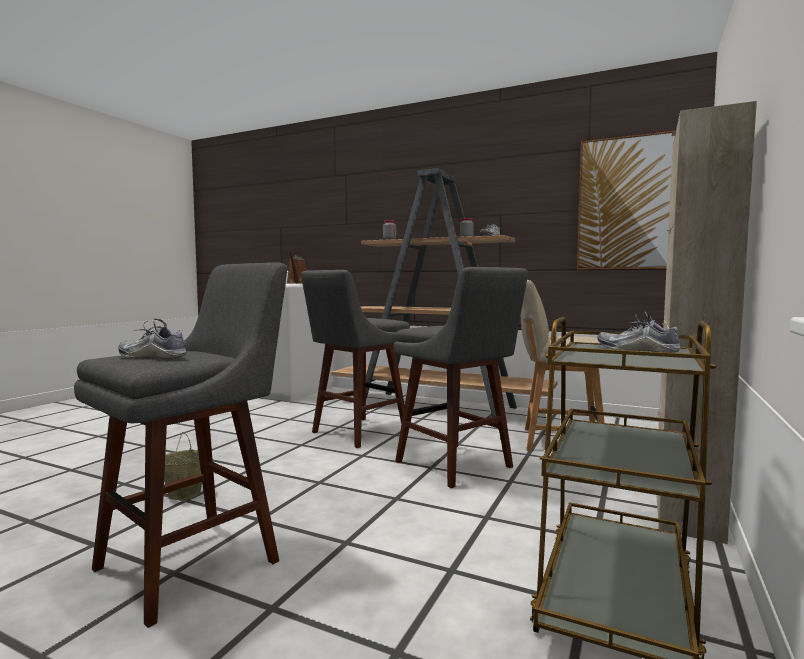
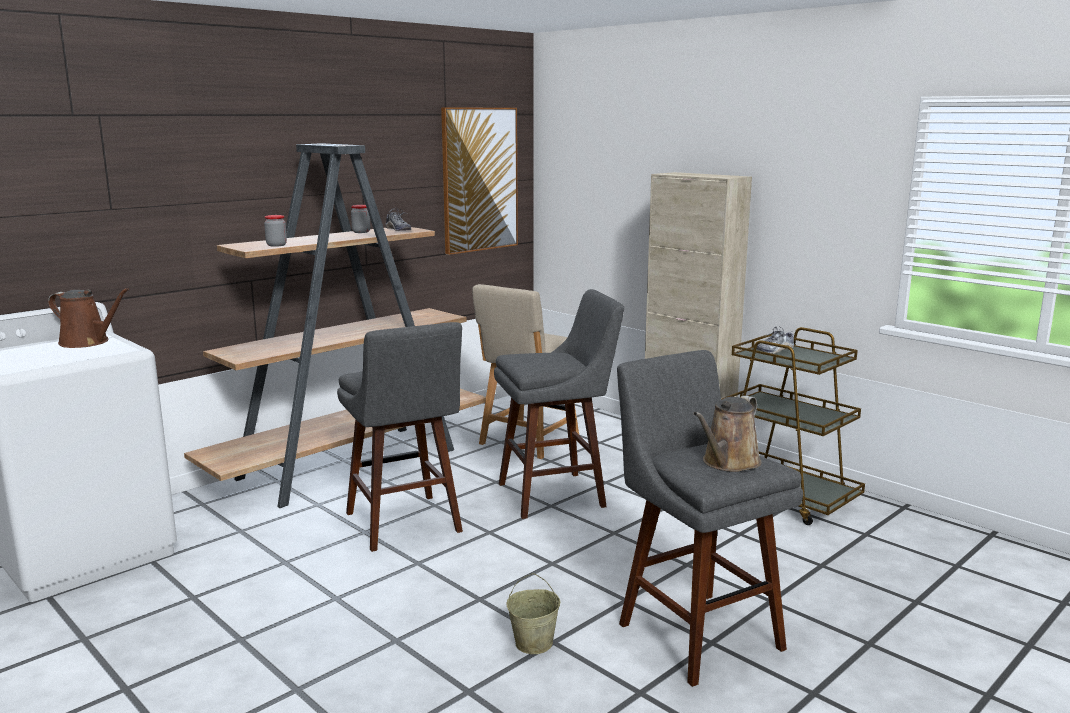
camera: 70 degrees left, 10 degrees up
shoe [118,318,186,358] -> brown watering can [693,396,761,472]

